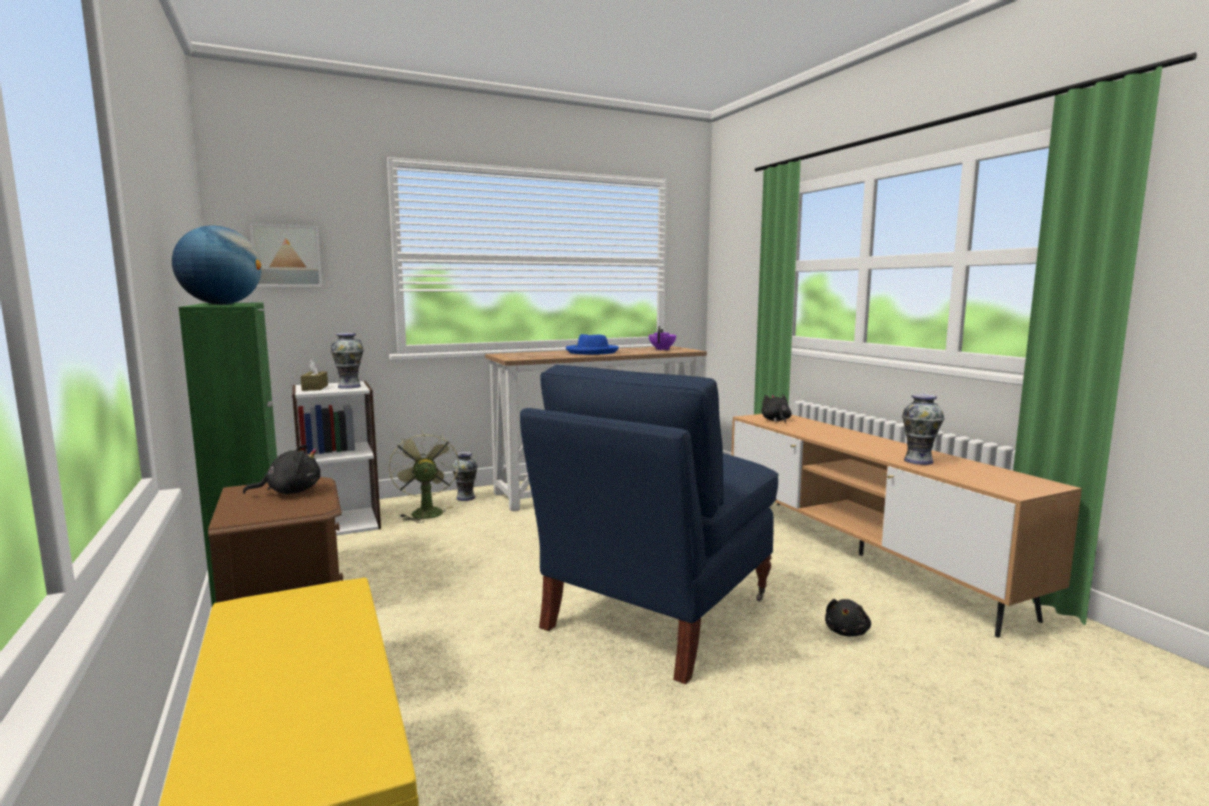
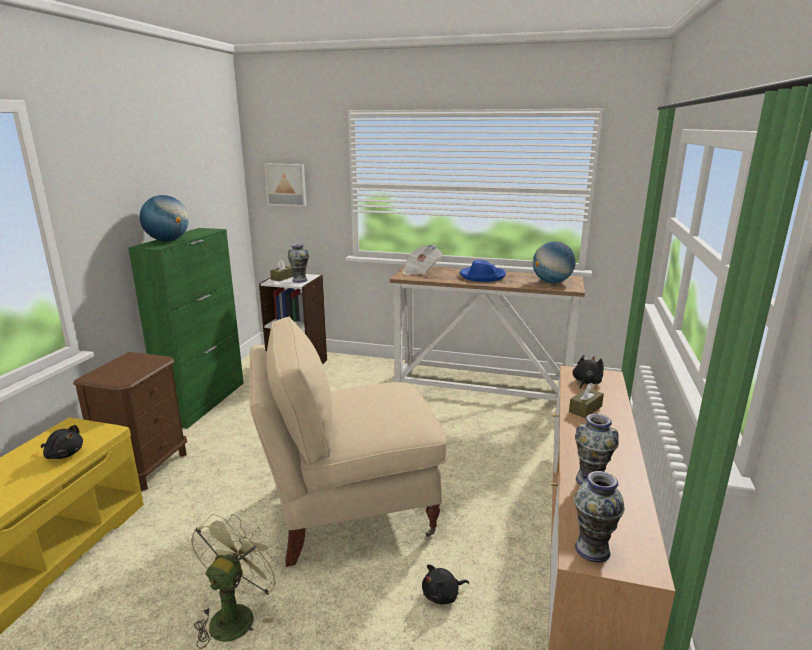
camera: 40 degrees right, 10 degrees up
black plush toy [243,444,321,494] -> black plush toy moved to [41,425,83,459]
green fan [389,431,459,523] -> green fan moved to [191,514,284,649]
vase [452,452,478,501] -> vase moved to [574,471,625,562]
blue armchair [520,365,779,684] -> beige armchair [250,316,446,567]
purple teapot [649,326,676,350] -> globe [533,241,576,283]
none -> newspaper [402,245,442,274]
none -> brown tissue box [569,383,604,418]

